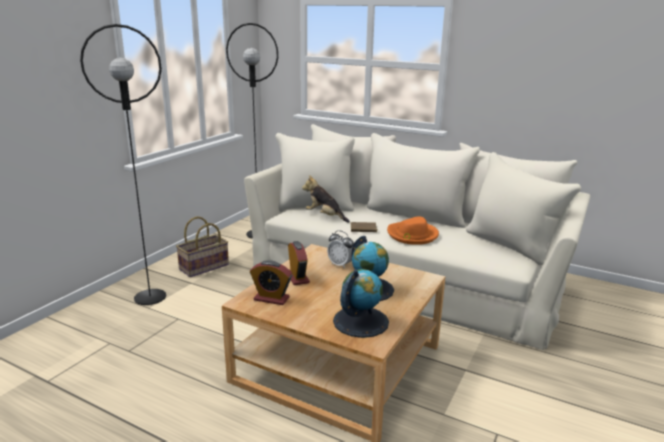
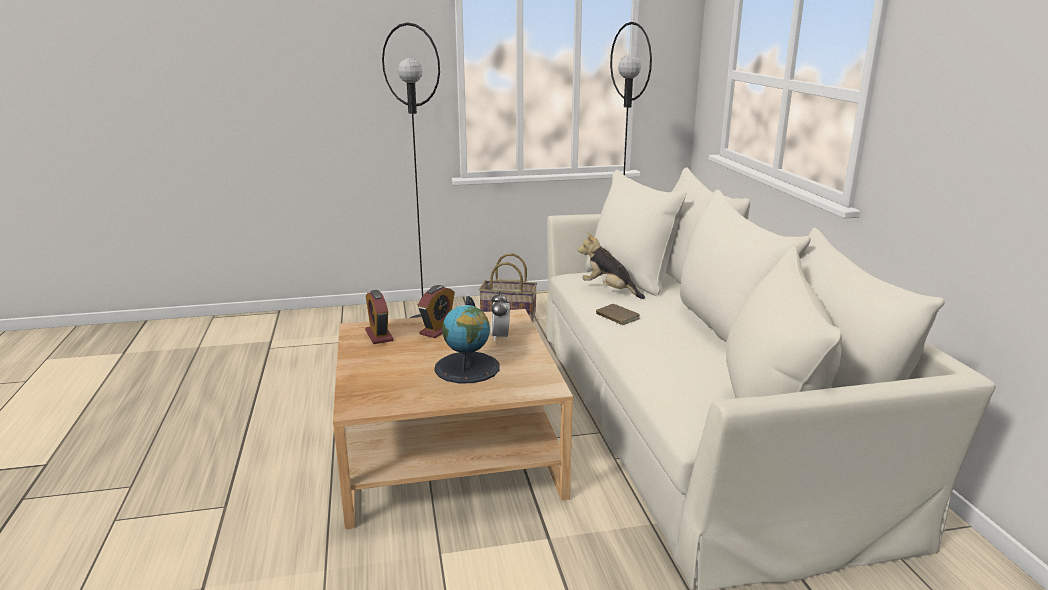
camera: 50 degrees right, 0 degrees up
plush toy [302,175,350,223] -> plush toy turned 45 degrees counterclockwise [578,232,645,299]
globe [333,269,389,338] -> none
orange hat [387,217,439,245] -> none

